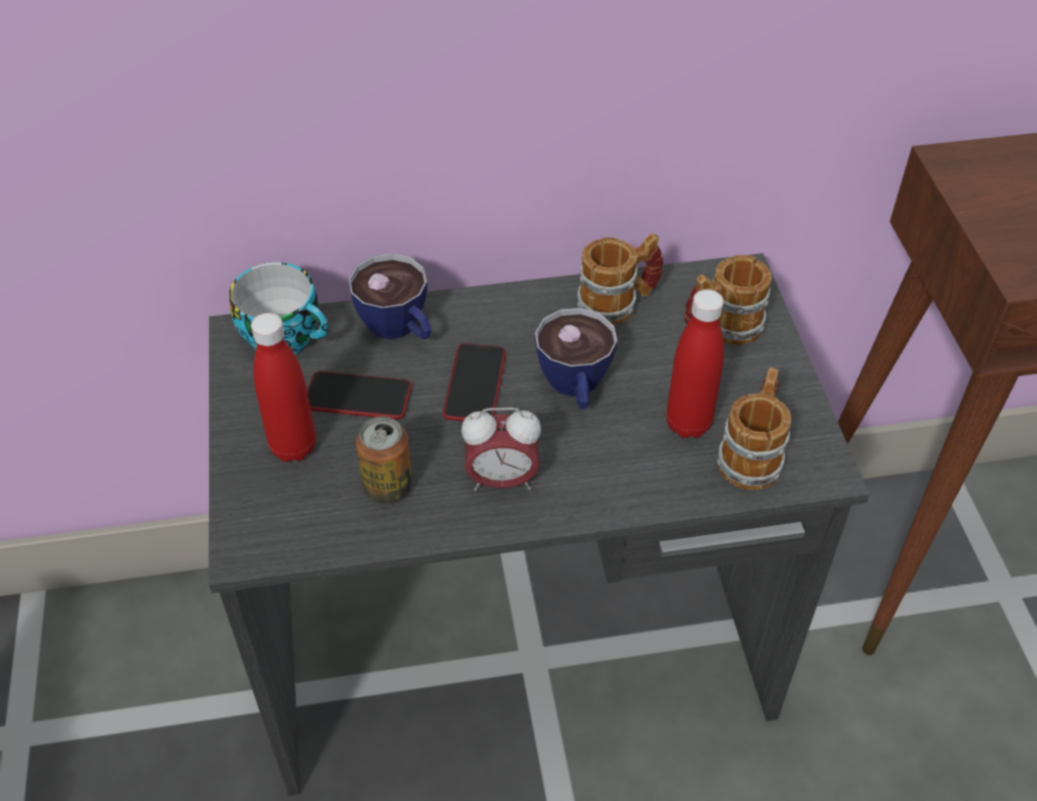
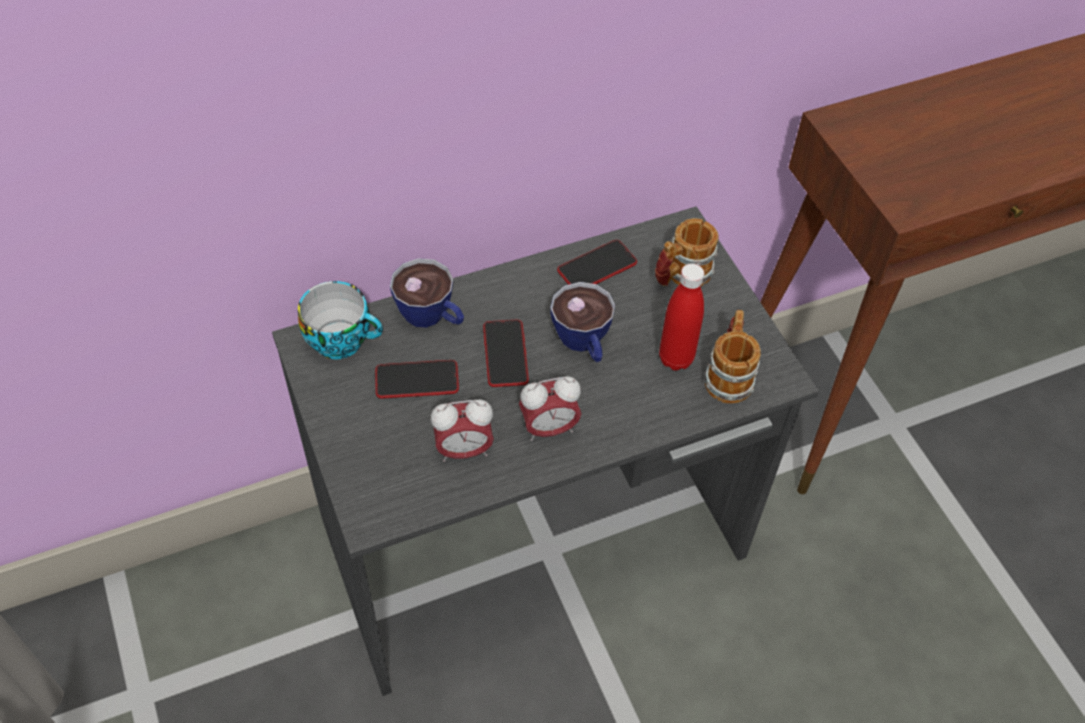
camera: 15 degrees left, 5 degrees up
red bottle [251,313,316,462] -> none
can [356,417,413,504] -> alarm clock [431,400,494,462]
mug [577,233,663,325] -> phone [557,240,637,285]

